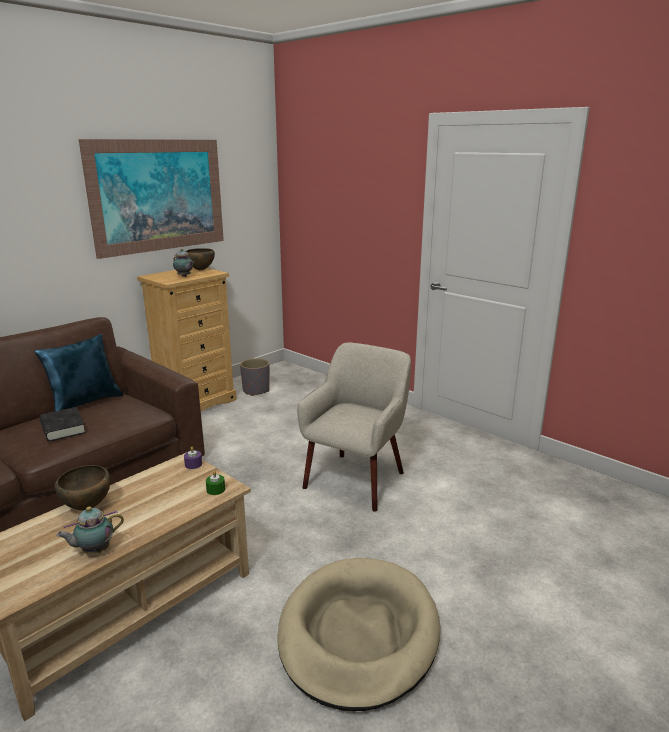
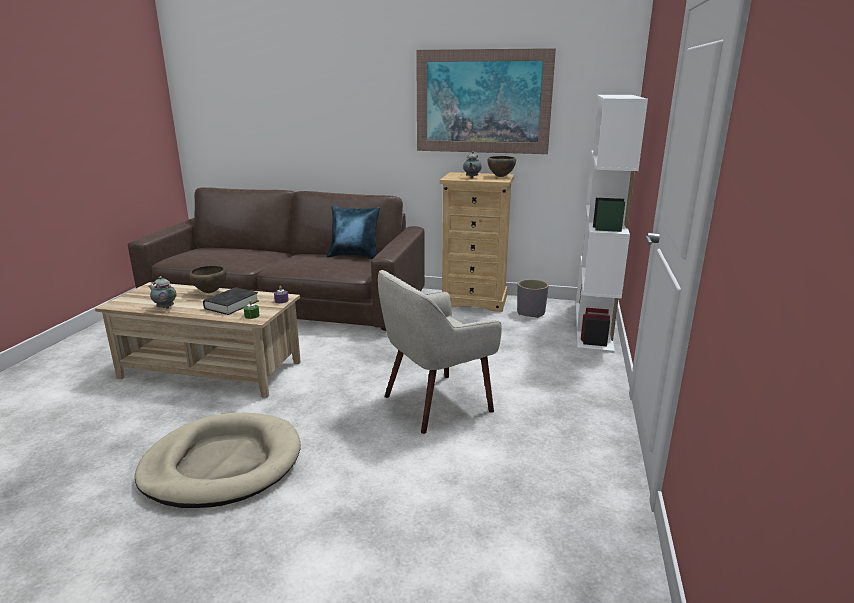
camera: 60 degrees right, 0 degrees up
black book [40,407,86,442] -> black book moved to [203,287,259,315]
beige armchair [297,342,411,512] -> beige armchair turned 150 degrees clockwise [378,270,502,434]
none -> white bookcase [576,95,648,353]

